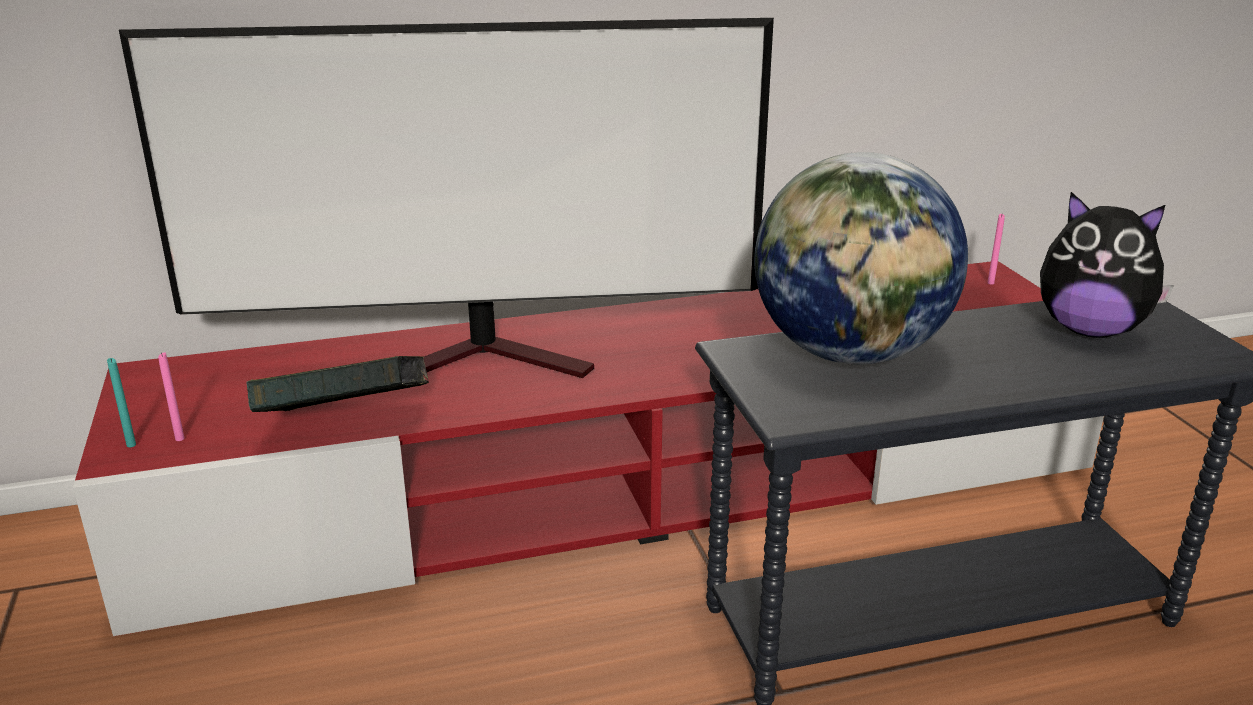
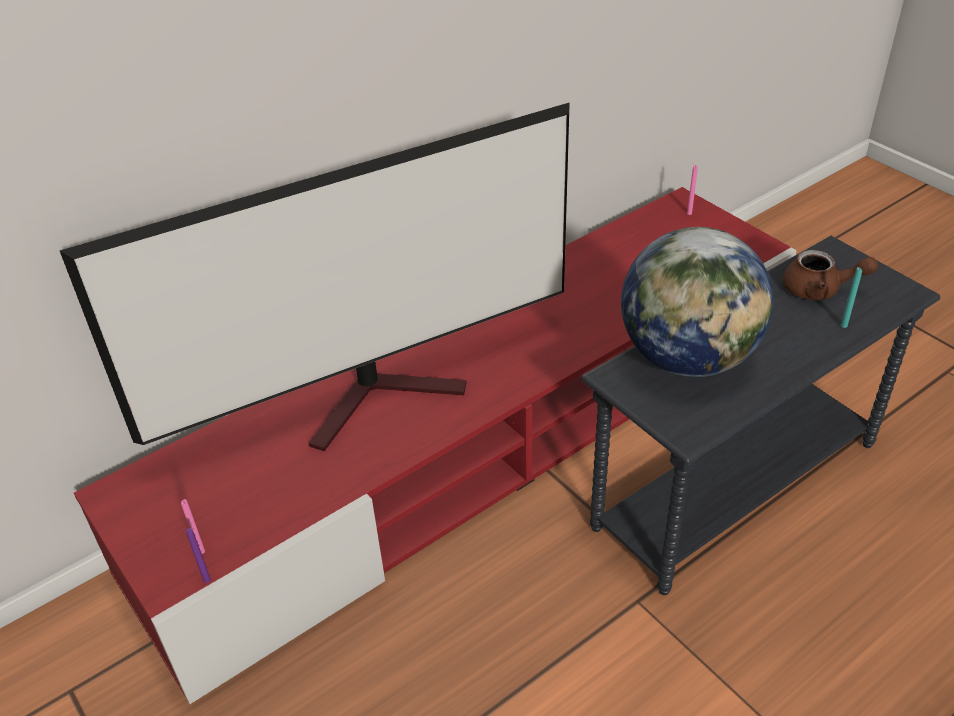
camera: 20 degrees left, 15 degrees up
turquoise candle [107,358,136,447] -> turquoise candle moved to [841,267,862,328]
book [247,356,429,412] -> none
plush toy [1040,192,1174,338] -> brown teapot [783,250,878,300]
none -> purple candle [186,528,211,583]

